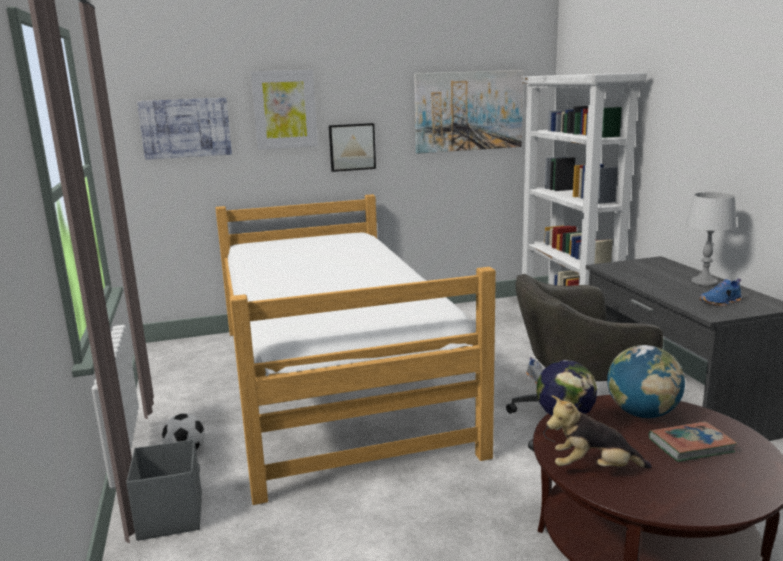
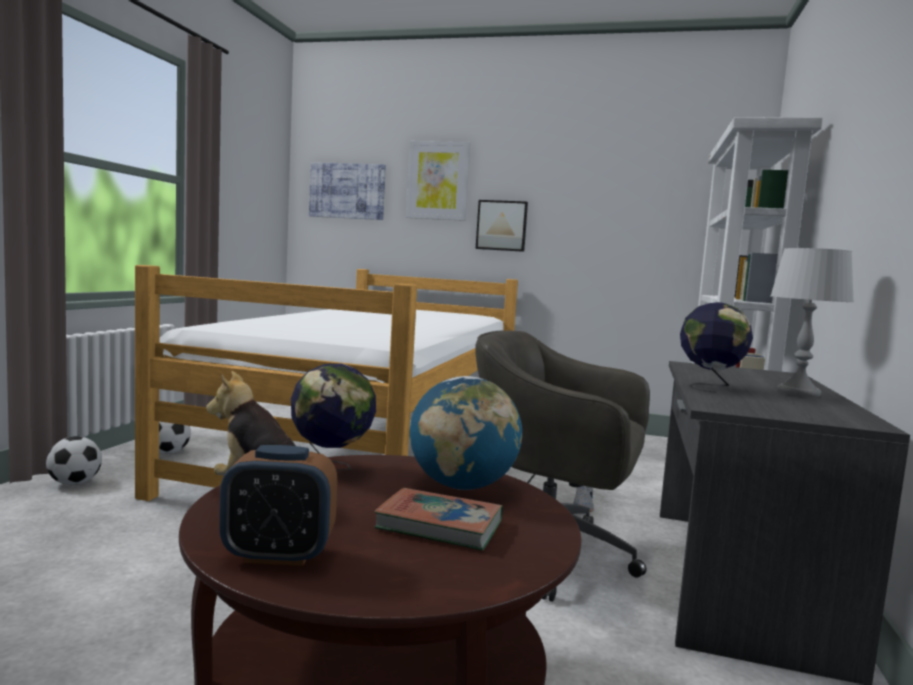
camera: 30 degrees right, 10 degrees down
grey storage box [126,439,202,541] -> football [46,436,102,485]
picture [414,70,523,154] -> none
blue shoe [699,278,742,306] -> none
none -> alarm clock [219,445,337,566]
none -> globe [680,302,753,393]

